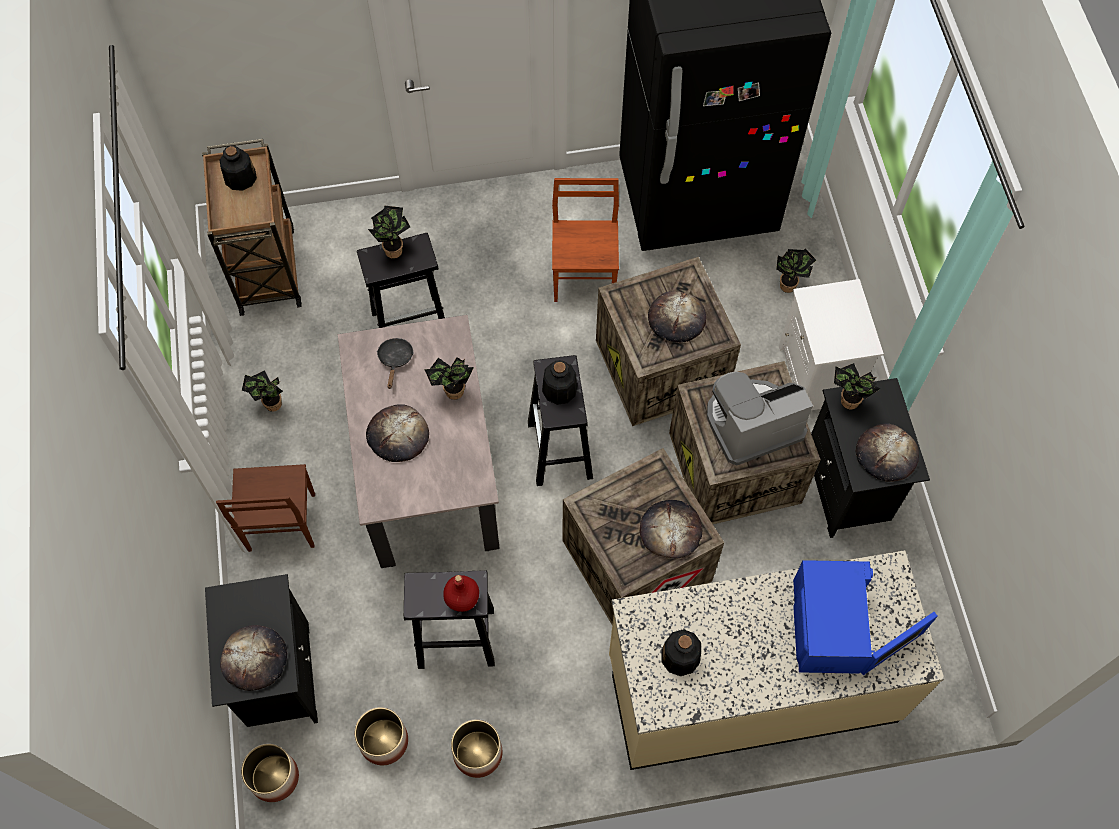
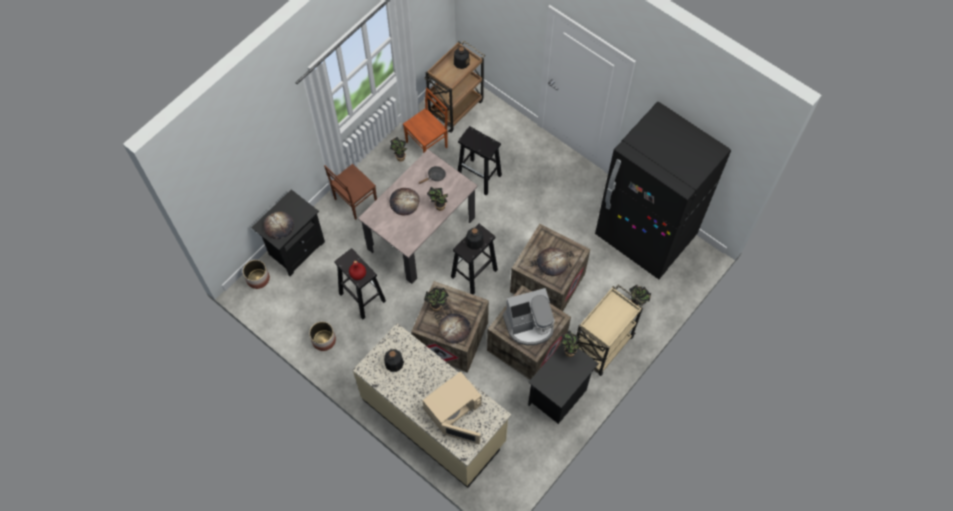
camera: 50 degrees right, 0 degrees up
planter [354,707,408,765] -> none
potted plant [368,205,410,258] -> potted plant moved to [424,288,449,312]
brown chair [552,178,619,302] -> brown chair moved to [403,88,447,153]
coffee machine [707,371,813,465] -> coffee machine turned 135 degrees clockwise [503,288,555,345]
white nightstand [779,279,884,410] -> beige cart [577,285,644,376]
blue microwave [793,560,938,675] -> beige microwave [422,371,482,444]
bread [856,423,919,482] -> none

